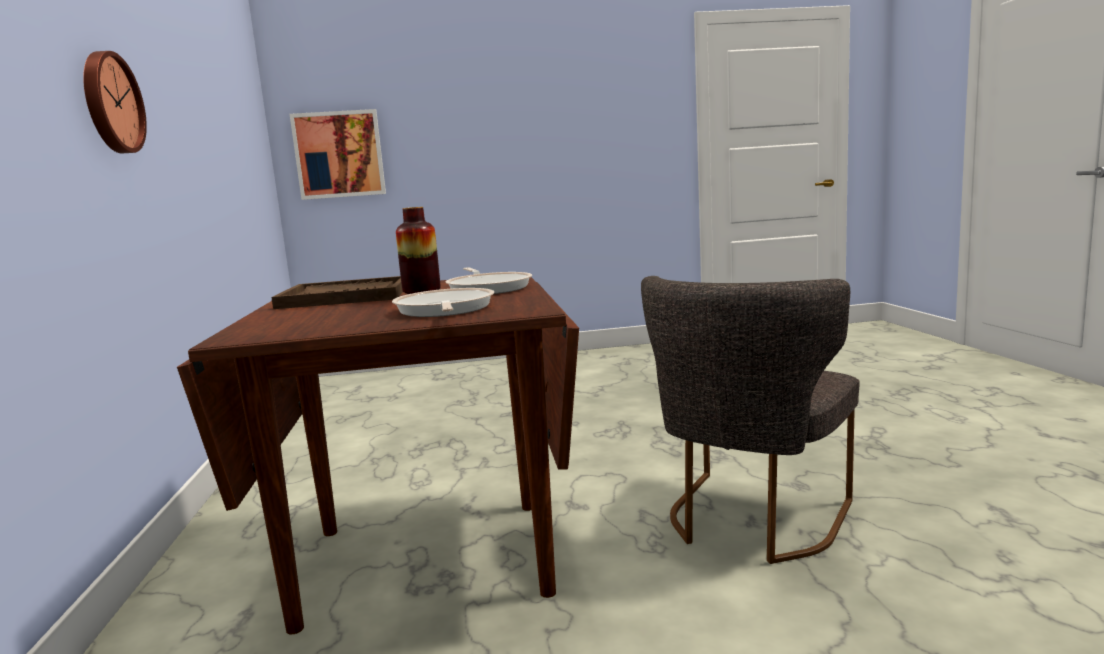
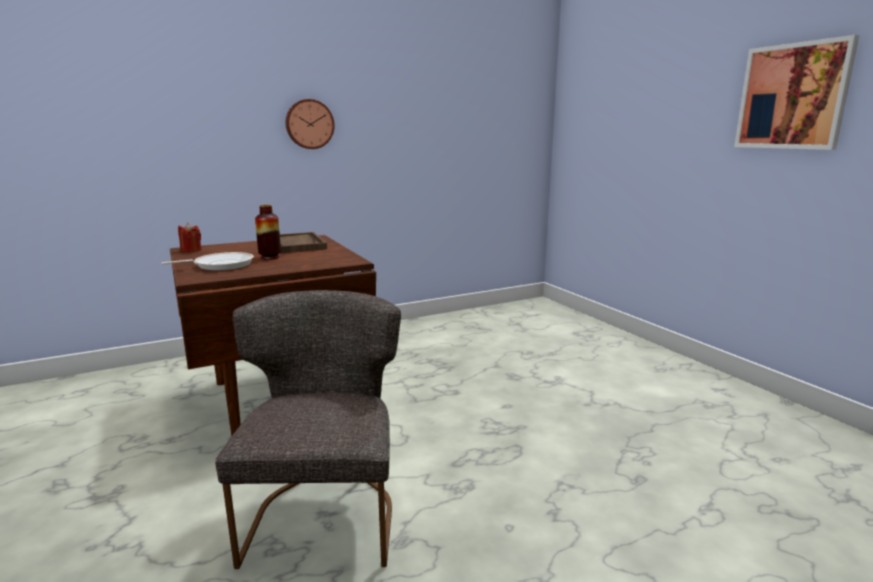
camera: 70 degrees right, 5 degrees up
picture [290,109,386,200] -> picture moved to [734,35,859,150]
frying pan [445,267,532,294] -> none
grey chair [641,276,860,564] -> grey chair turned 75 degrees clockwise [215,290,401,569]
none -> red candle [178,223,202,252]

